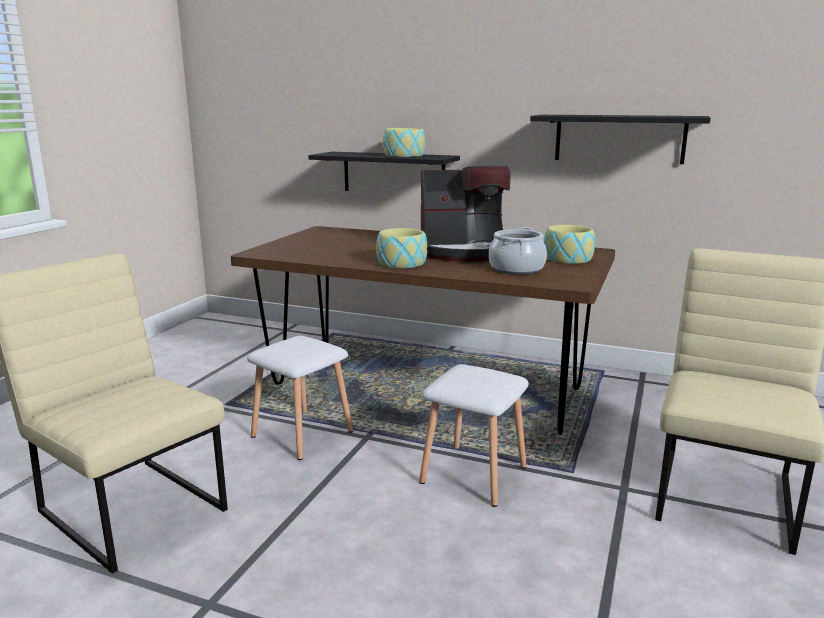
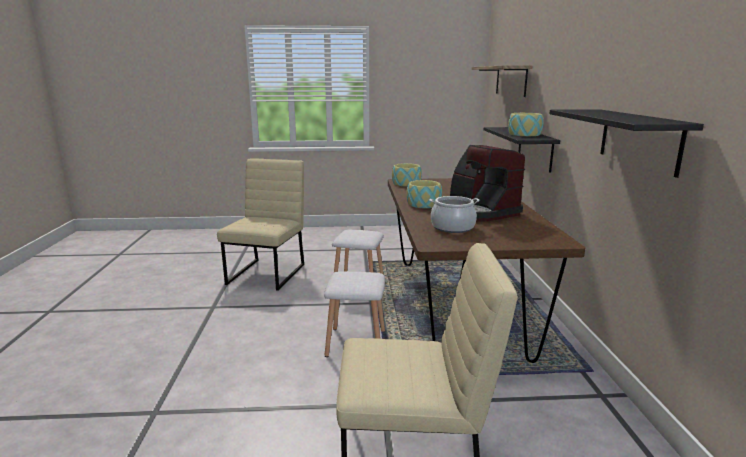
camera: 65 degrees right, 0 degrees up
bowl [544,225,595,264] -> bowl moved to [392,163,422,186]
none -> shelf [472,65,532,97]

